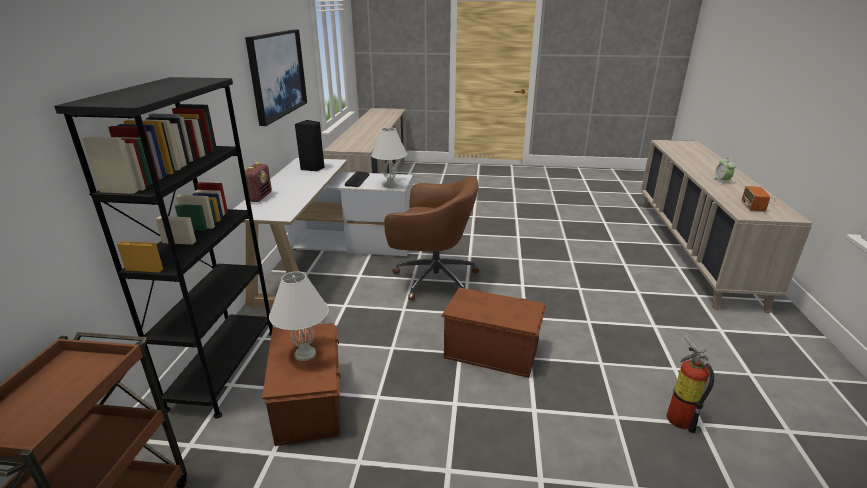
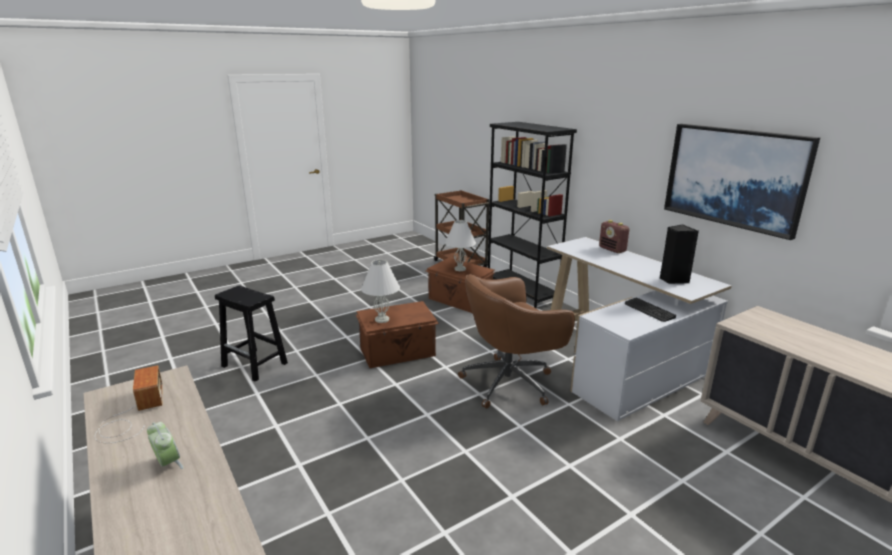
camera: 140 degrees right, 5 degrees down
white table lamp [371,127,407,188] -> white table lamp moved to [361,260,400,323]
fire extinguisher [667,334,714,433] -> black stool [215,285,288,382]

